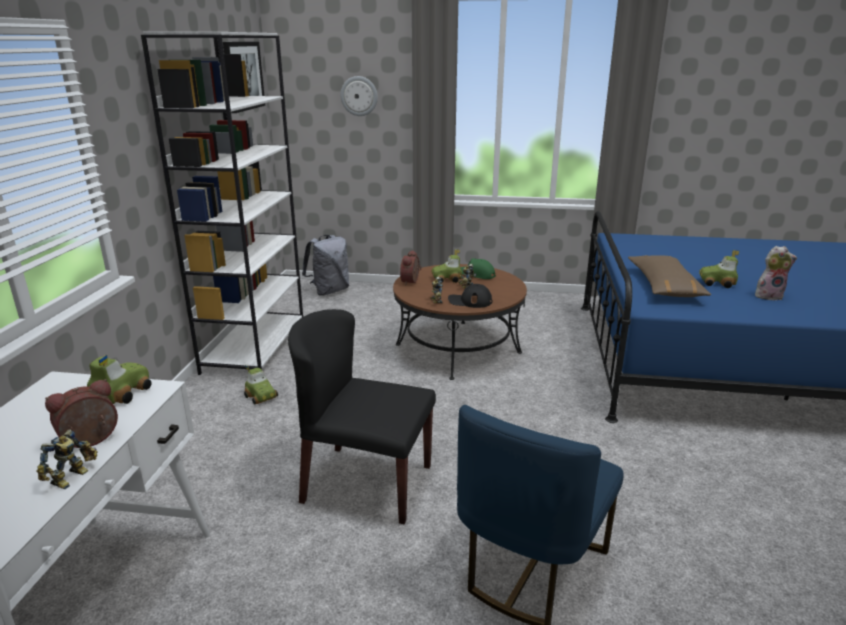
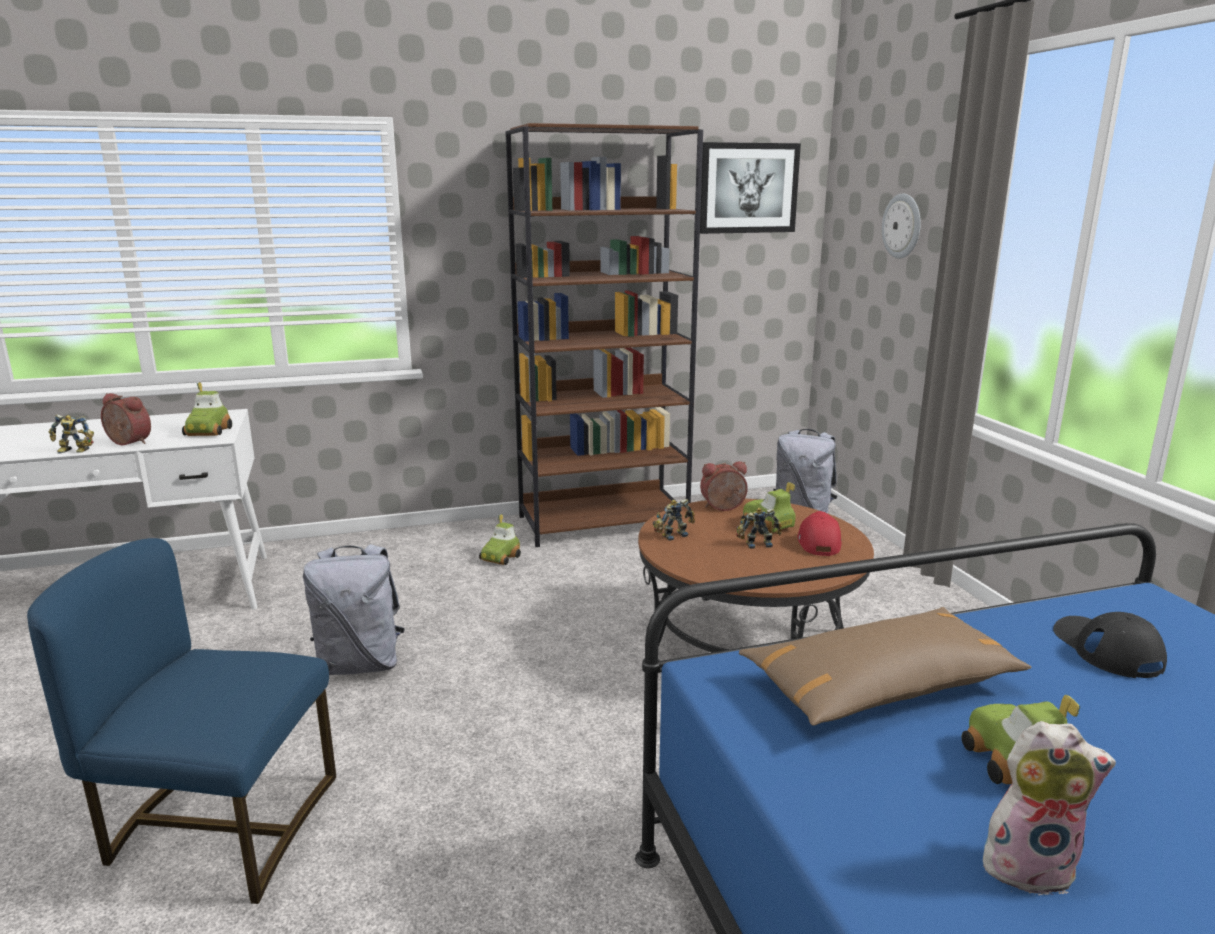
camera: 65 degrees right, 5 degrees down
toy car [87,355,152,404] -> toy car turned 90 degrees clockwise [182,382,232,436]
white bookcase [141,32,303,375] -> brown bookcase [505,123,703,547]
black chair [288,309,436,524] -> grey backpack [303,544,405,675]
black cap [448,284,492,308] -> black cap moved to [1053,612,1167,678]
green cap [461,258,496,279] -> red cap [797,511,842,556]
plush toy [755,246,797,301] -> plush toy turned 60 degrees counterclockwise [983,721,1116,895]

